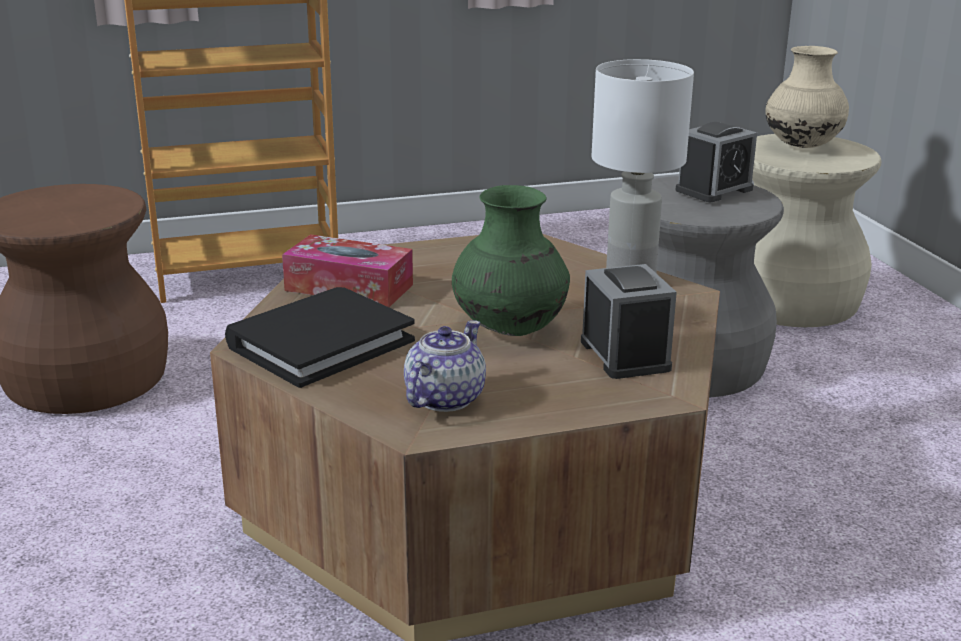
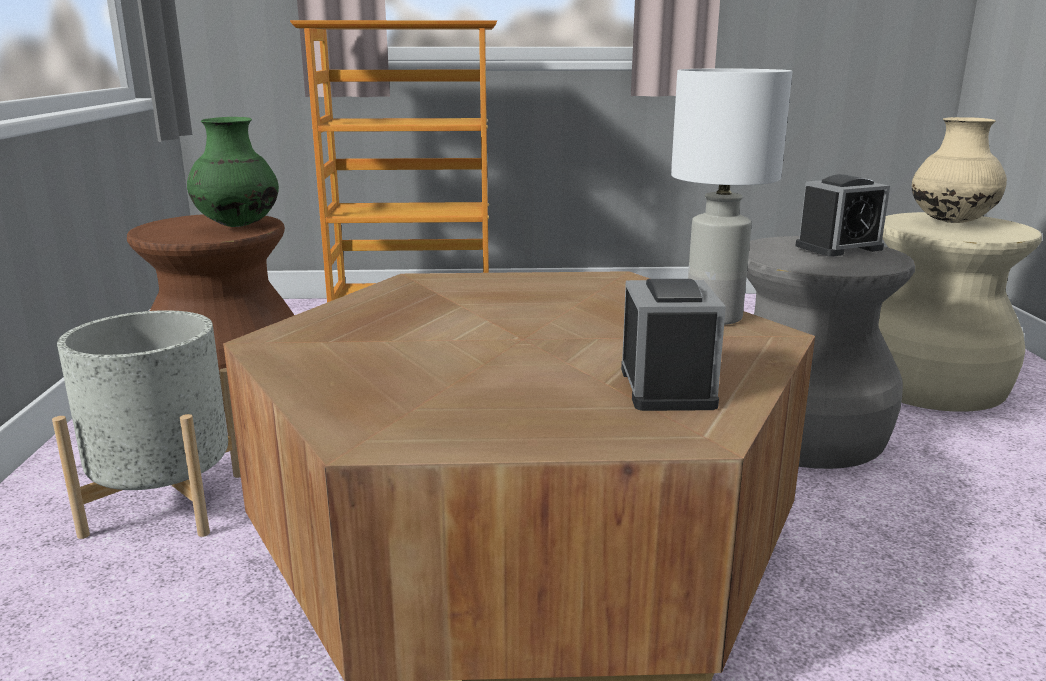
camera: 15 degrees right, 5 degrees down
black book [225,287,415,388] -> none
tissue box [282,234,413,307] -> none
teapot [404,320,486,412] -> none
green vase [452,185,570,336] -> green vase moved to [187,117,279,227]
none -> grey planter [52,310,241,539]

